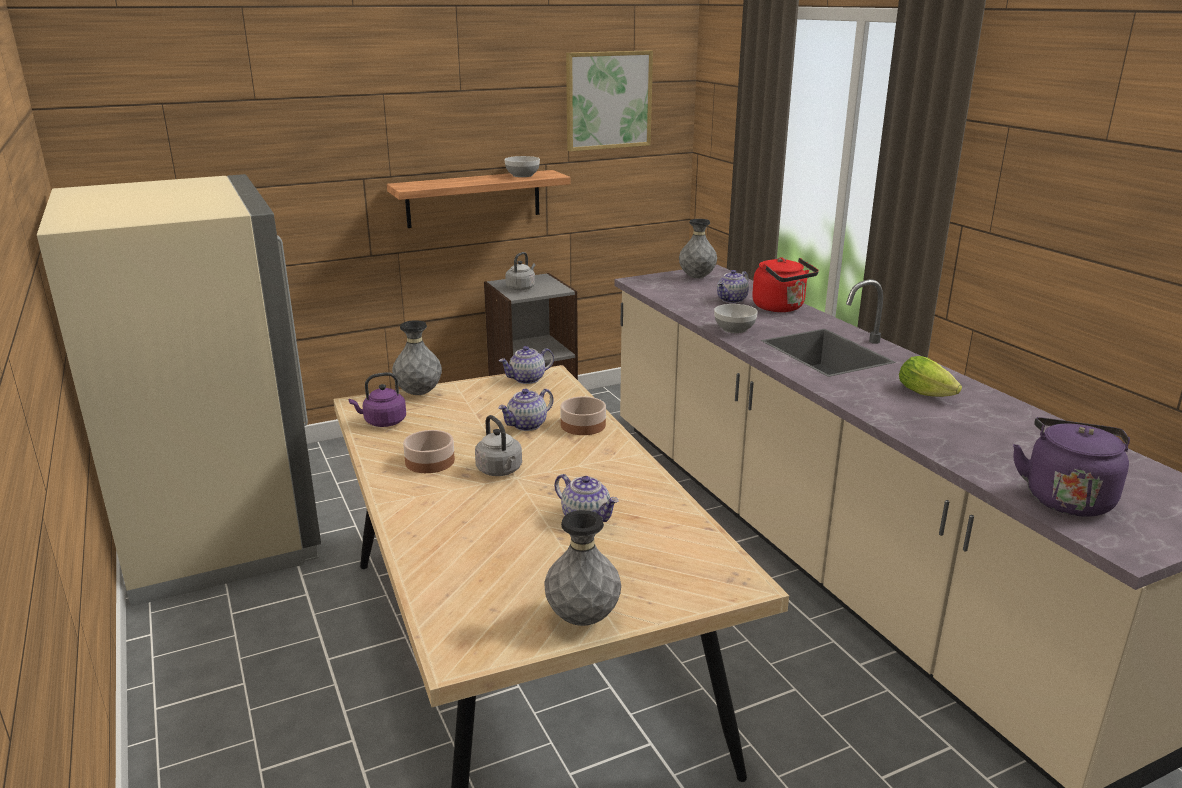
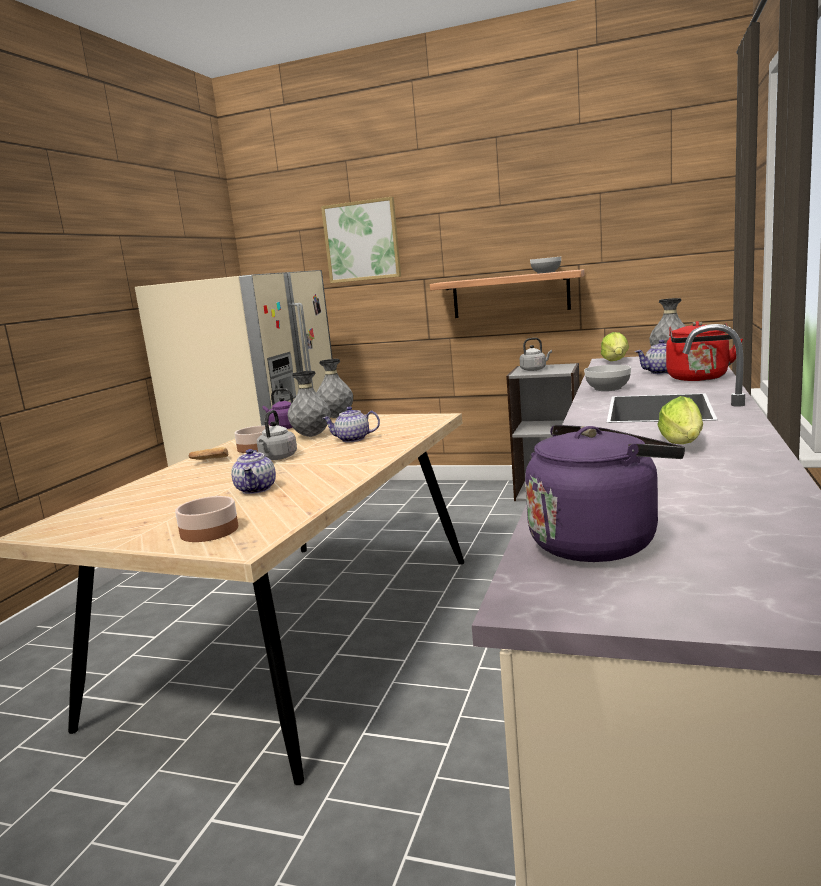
camera: 45 degrees right, 10 degrees down
teapot [499,346,554,384] -> none
grey vase [544,510,621,626] -> grey vase moved to [287,371,331,437]
bowl [560,396,606,435] -> bowl moved to [175,496,238,542]
picture [566,50,653,151] -> picture moved to [321,197,401,283]
none -> bread [189,447,228,460]
none -> lettuce [601,332,629,361]

